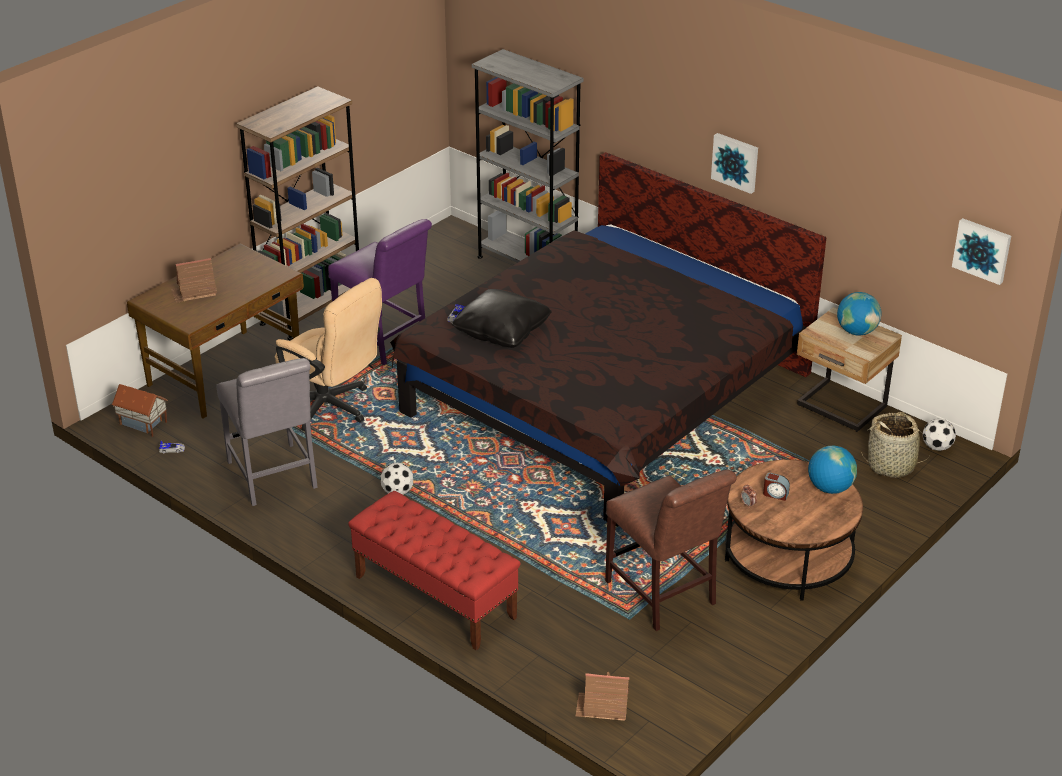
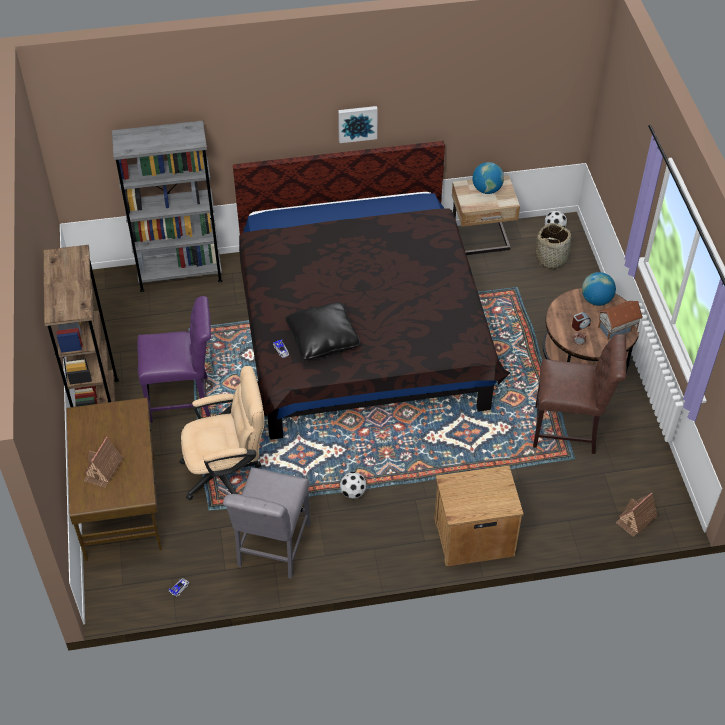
camera: 50 degrees left, 15 degrees up
toy house [112,384,168,437] -> toy house moved to [598,301,643,340]
grey chair [216,358,318,506] -> grey chair turned 90 degrees clockwise [223,467,310,579]
red bench [348,491,520,650] -> brown nightstand [434,465,524,566]
picture [952,218,1011,285] -> none

